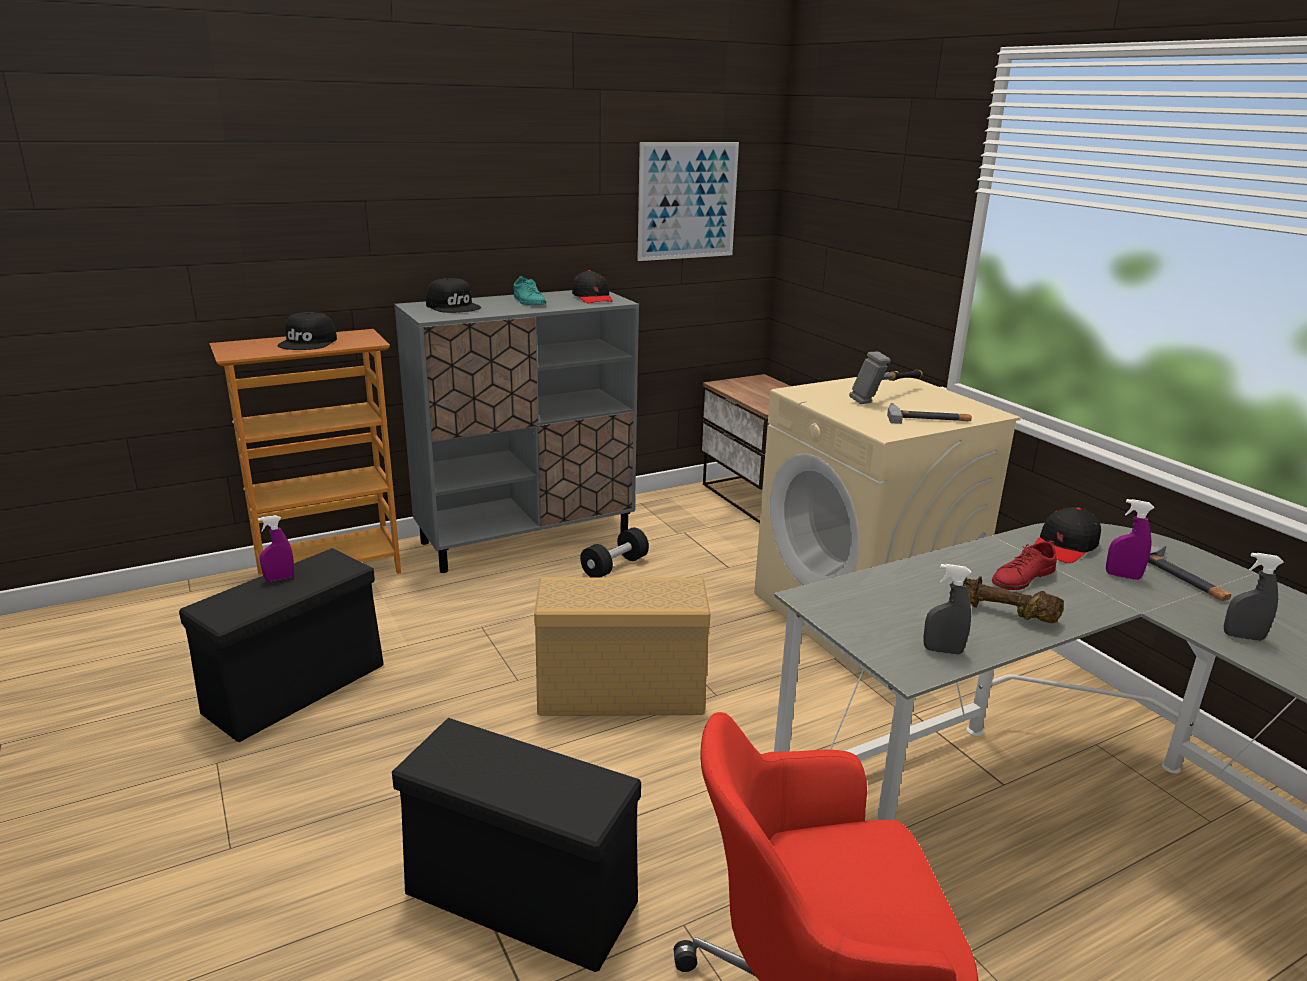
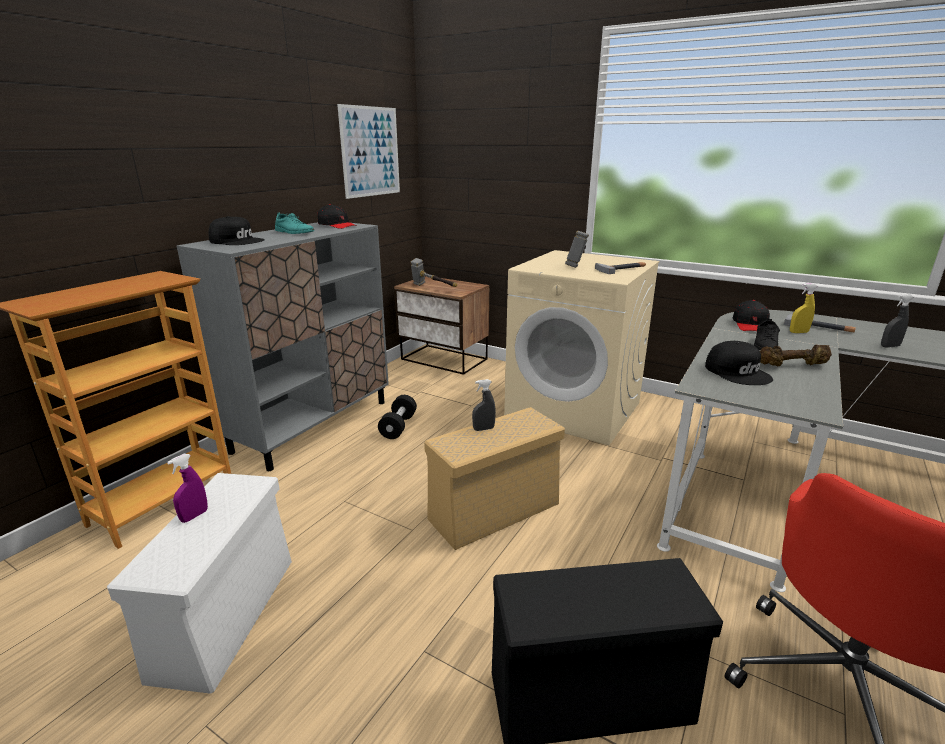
camera: 30 degrees left, 0 degrees up
black storage box [179,548,384,742] -> white storage box [107,473,292,694]
black cap [278,312,337,350] -> black cap moved to [705,341,773,385]
grey spray bottle [923,564,971,655] -> grey spray bottle moved to [472,379,496,431]
red shoe [992,540,1057,590] -> black shoe [754,319,780,350]
purple spray bottle [1106,499,1154,580] -> yellow spray bottle [790,284,818,333]
none -> hammer [410,258,457,287]

